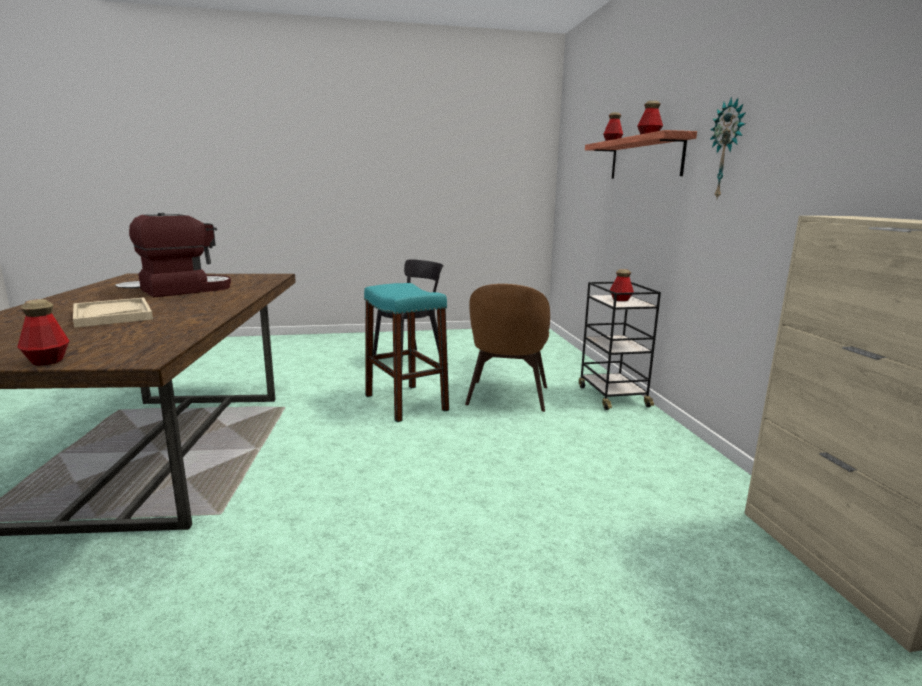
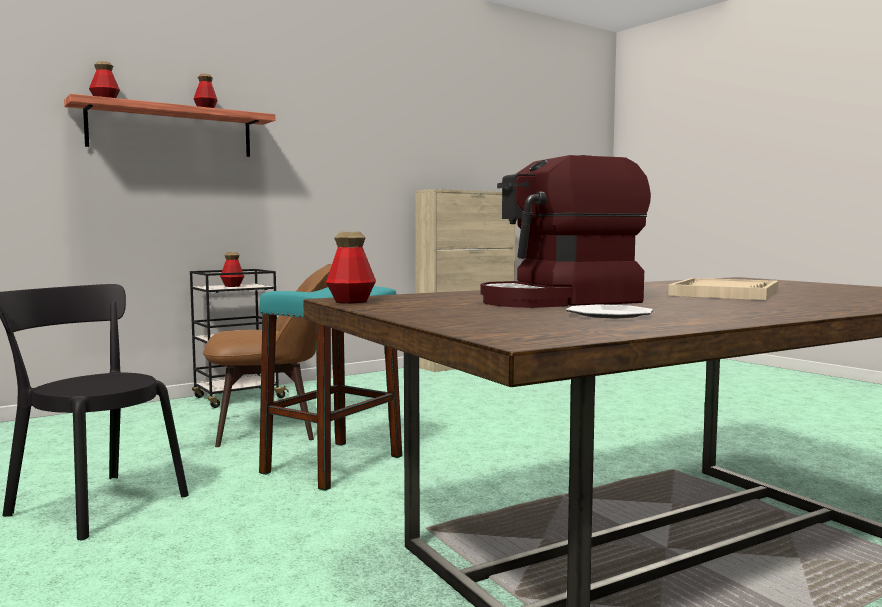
camera: 115 degrees left, 10 degrees down
bottle [17,299,69,366] -> bottle moved to [326,232,376,304]
coffee machine [129,213,231,297] -> coffee machine turned 45 degrees counterclockwise [480,155,651,308]
wall clock [710,97,746,198] -> none

